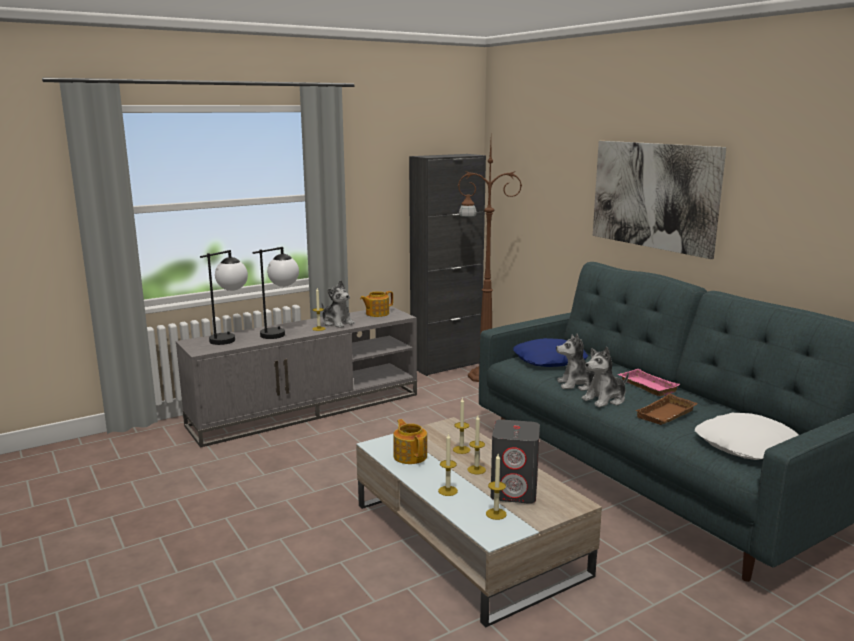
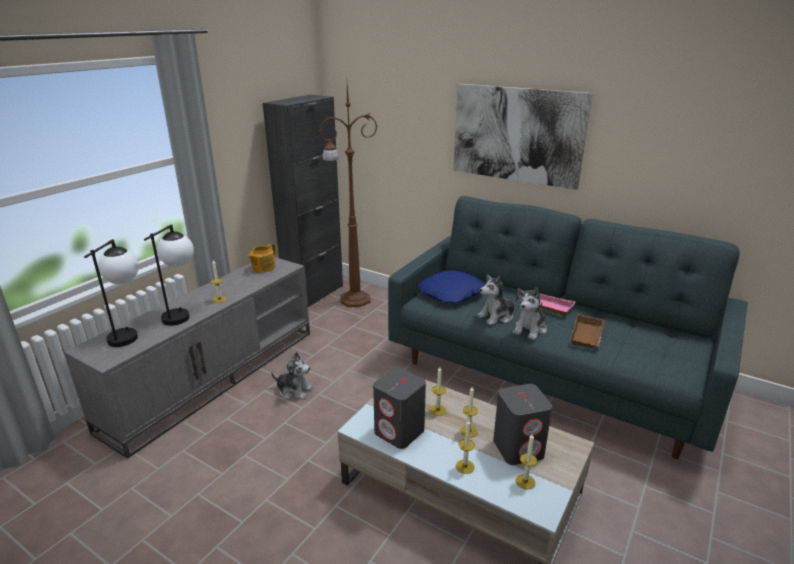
camera: 25 degrees left, 10 degrees up
plush toy [321,280,355,328] -> plush toy moved to [271,352,313,400]
teapot [393,419,427,464] -> grey speaker [373,368,426,449]
white pillow [695,413,799,460] -> none

